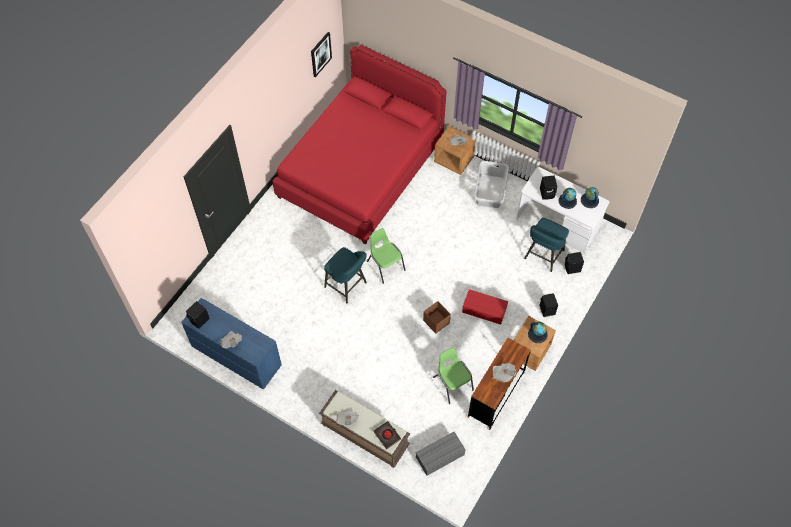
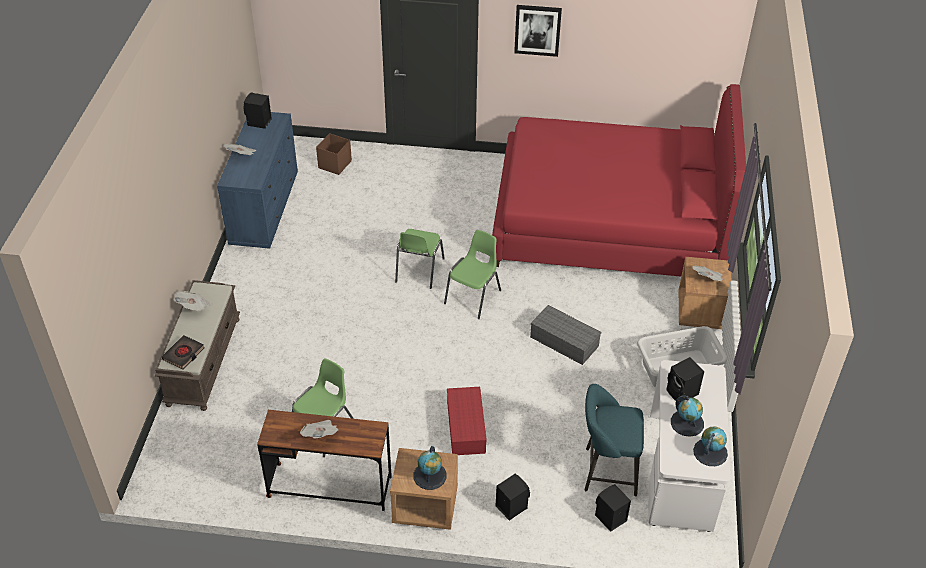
camera: 65 degrees right, 15 degrees down
picture [311,32,332,77] -> picture moved to [514,5,562,57]
turquoise stool [324,247,367,303] -> green chair [395,229,445,289]
grey storage box [416,432,466,475] -> grey storage box moved to [530,305,601,365]
brown storage box [423,301,451,334] -> brown storage box moved to [316,133,352,175]

